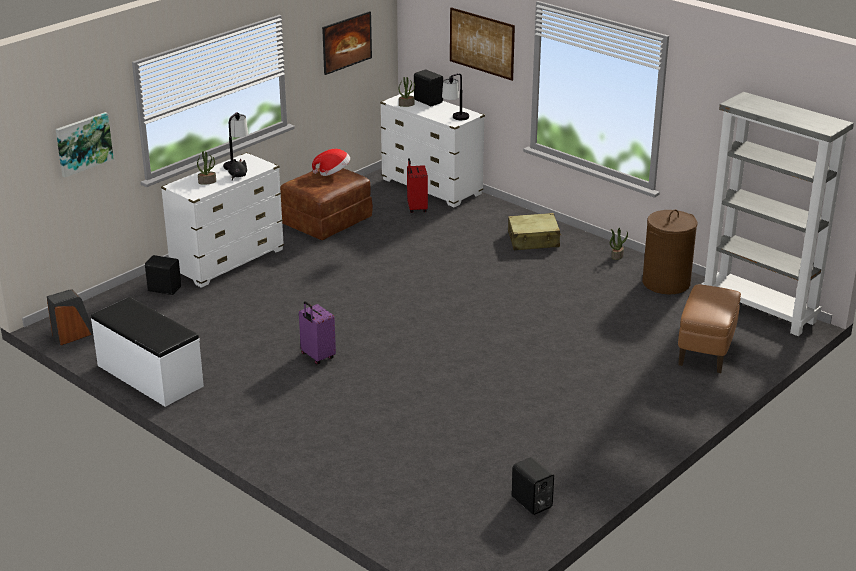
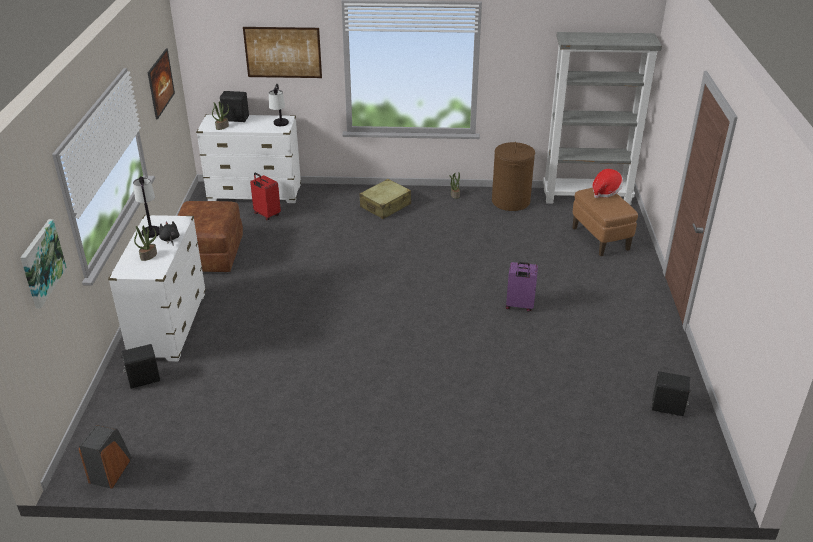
camera: 40 degrees left, 5 degrees up
white bench [91,297,204,407] -> none
purple suitcase [299,301,336,364] -> purple suitcase moved to [506,262,538,312]
hat [312,149,350,176] -> hat moved to [592,169,623,198]

